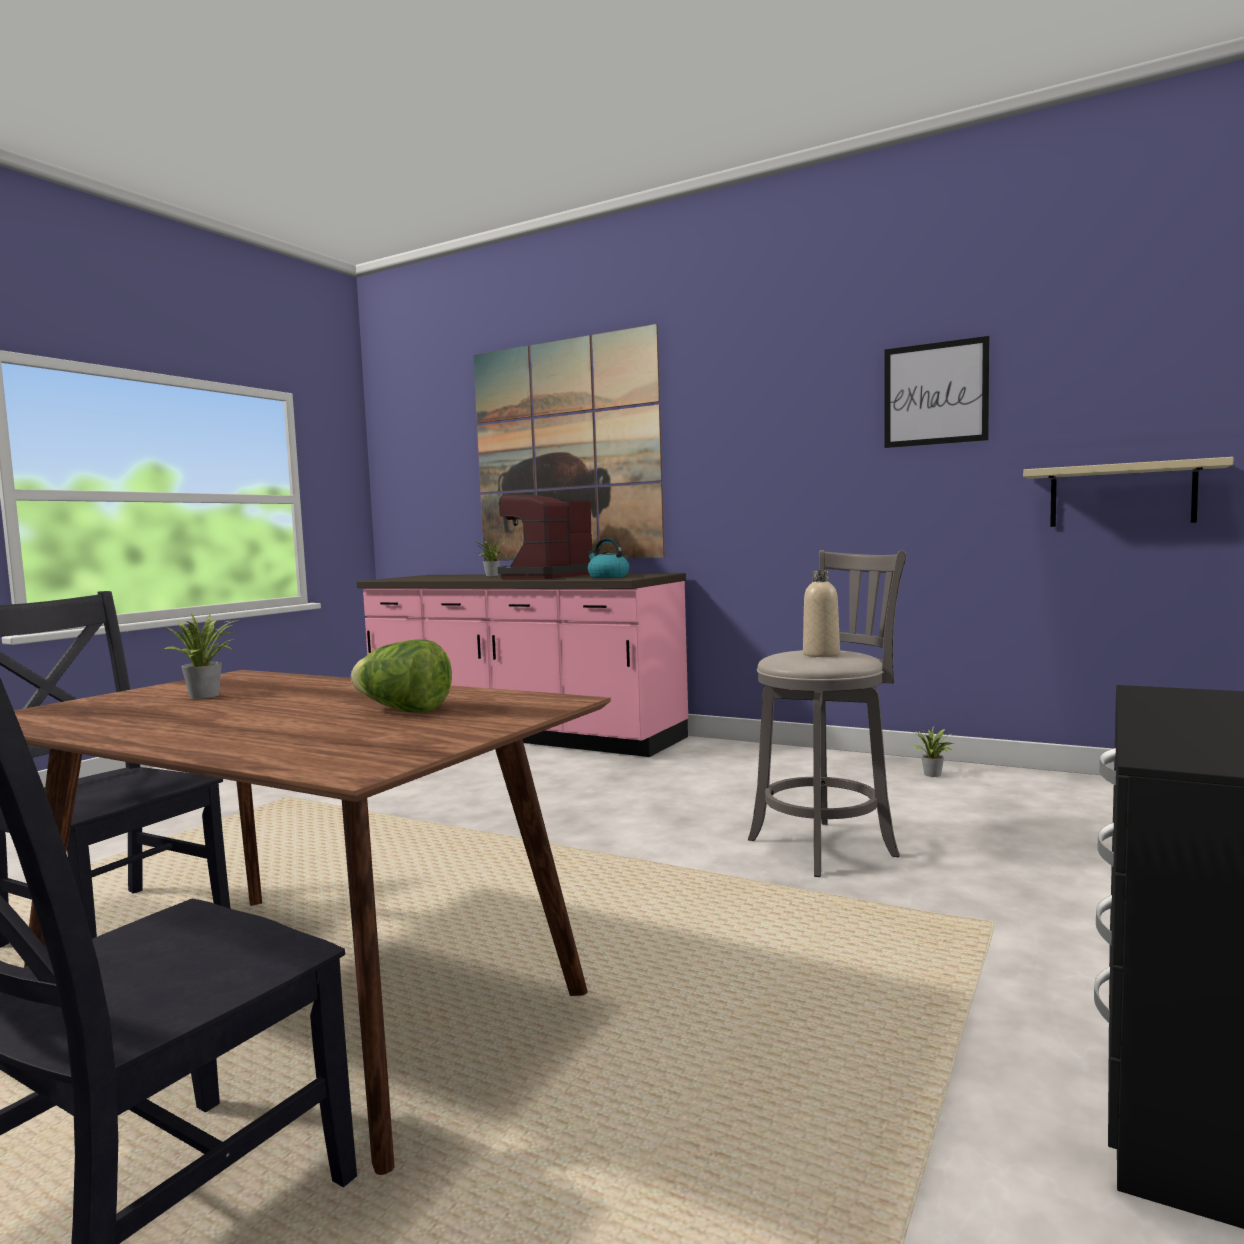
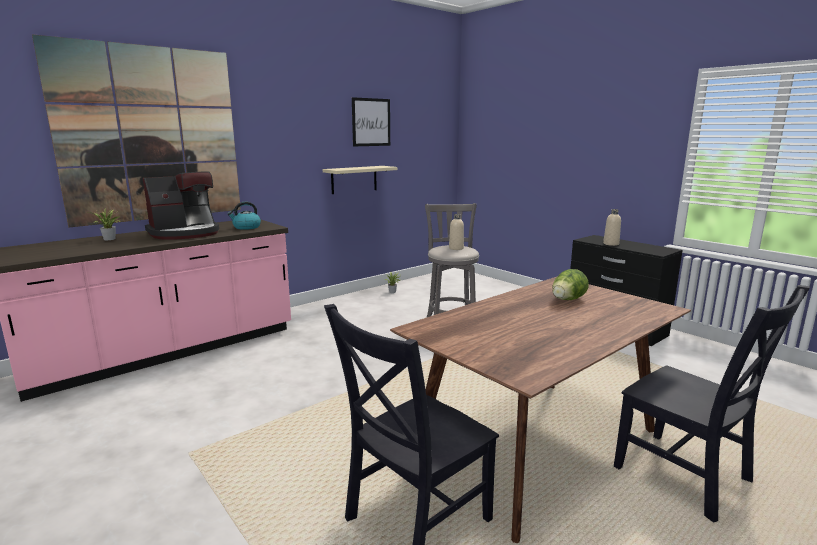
camera: 70 degrees left, 10 degrees up
potted plant [163,613,238,699] -> none
coffee machine [498,494,592,579] -> coffee machine turned 90 degrees counterclockwise [143,172,219,240]
beige shelf [1023,457,1234,527] -> beige shelf moved to [323,166,397,194]
none -> beige bottle [603,209,621,246]

